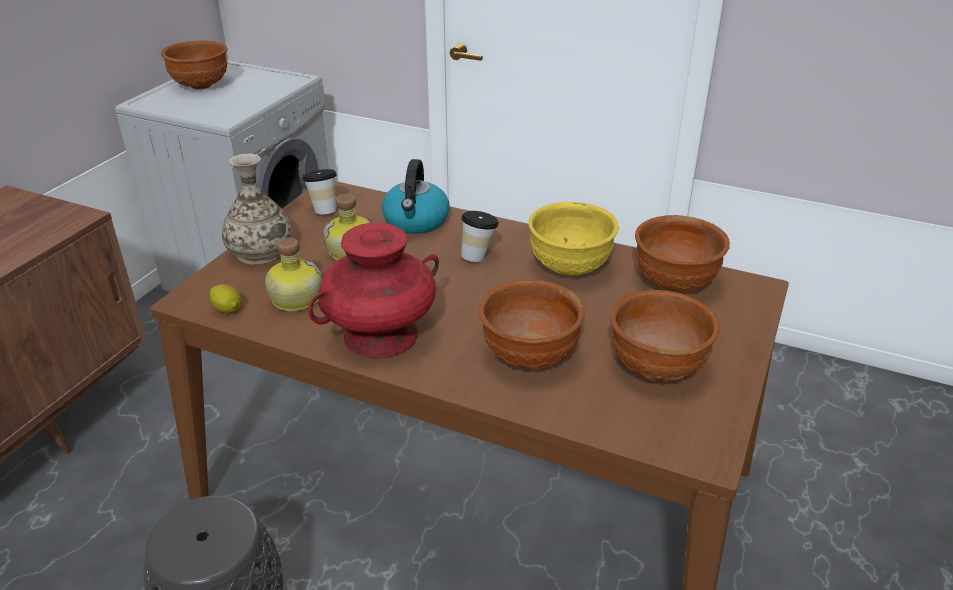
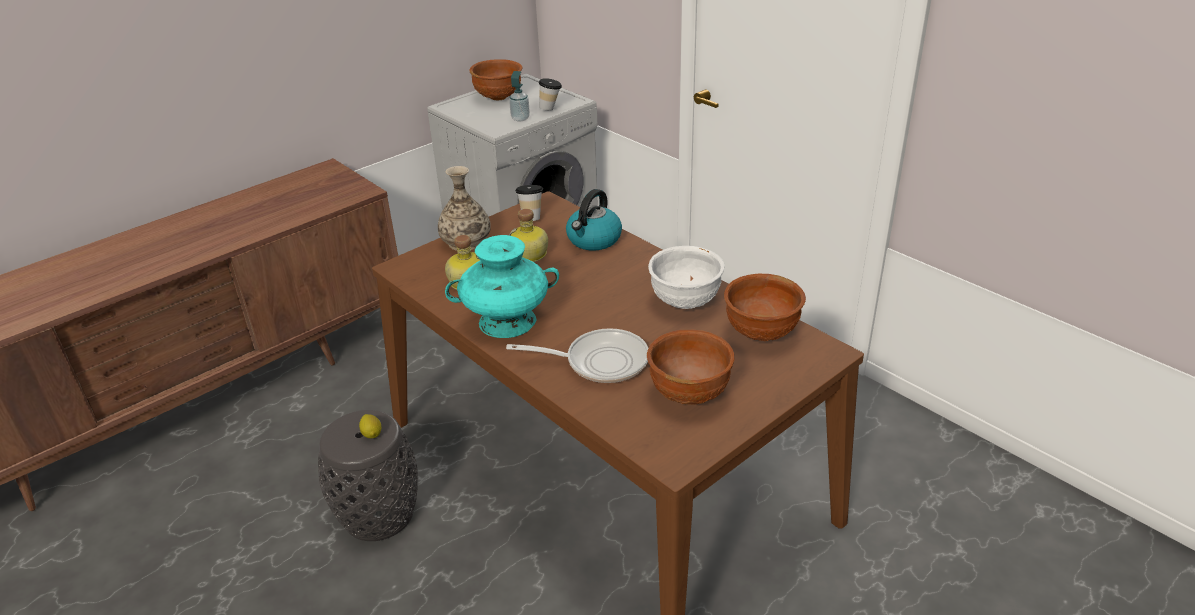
camera: 25 degrees right, 0 degrees up
lemon [210,284,241,313] -> lemon moved to [359,414,381,438]
red vase [308,223,439,359] -> turquoise vase [445,235,559,338]
cup [461,211,499,262] -> cup moved to [539,78,562,111]
brown bowl [478,279,585,370] -> frying pan [506,328,648,383]
yellow bowl [528,202,619,276] -> white bowl [648,246,725,309]
none -> soap dispenser [509,71,530,121]

